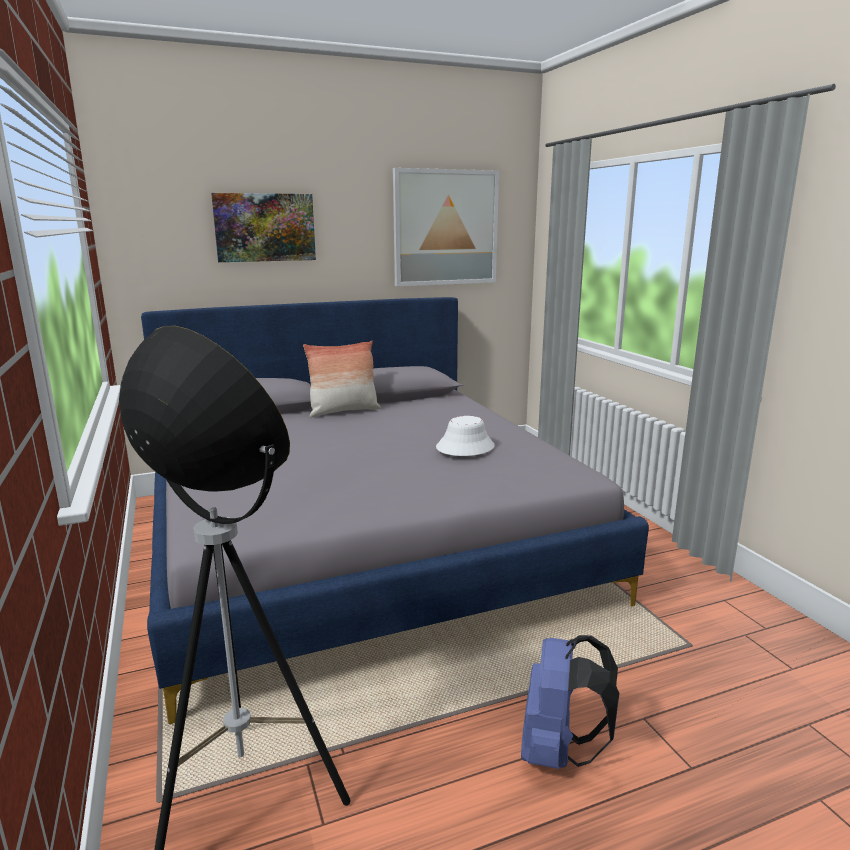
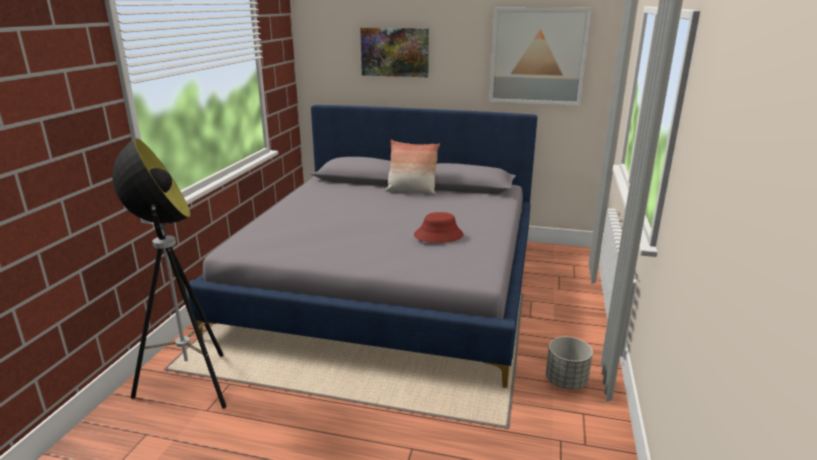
camera: 35 degrees right, 5 degrees up
white hat [436,416,495,456] -> red hat [414,212,464,243]
blue backpack [521,635,619,769] -> none
none -> grey planter [546,337,593,390]

